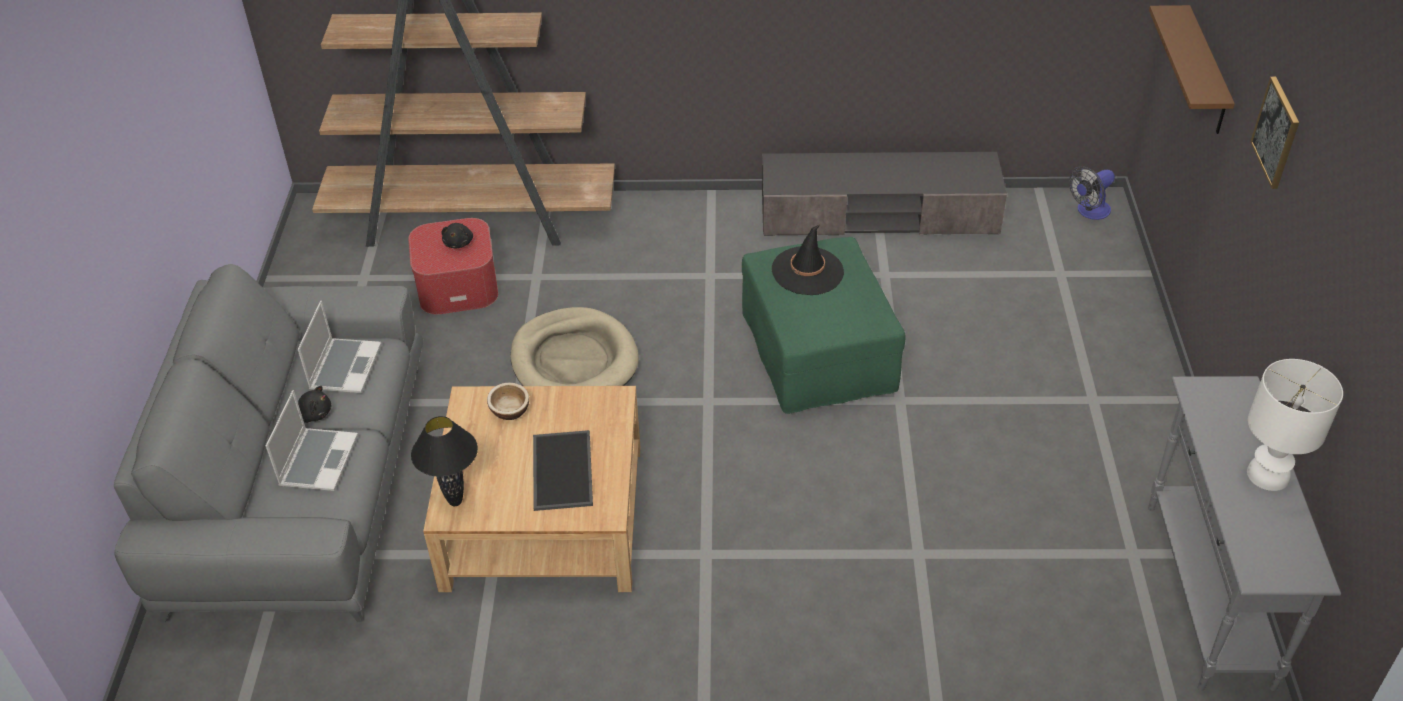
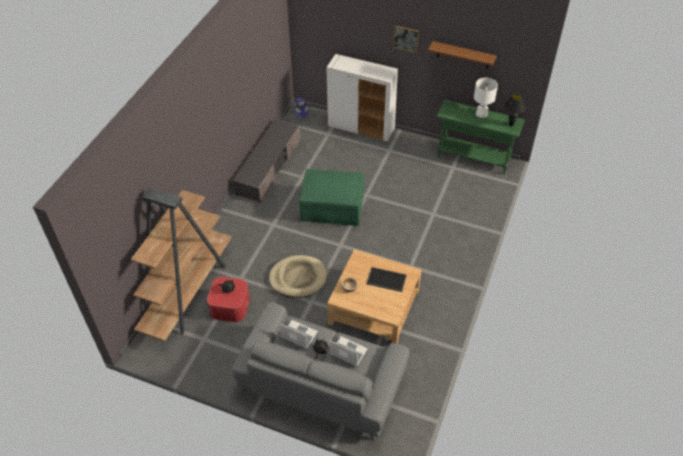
camera: 70 degrees left, 5 degrees up
black table lamp [411,416,478,506] -> black table lamp moved to [505,94,526,126]
black hat [772,224,844,295] -> none
grey console table [1148,376,1341,691] -> green console table [437,100,525,175]
brown shelf [1149,5,1235,134] -> brown shelf moved to [428,41,497,69]
none -> white cabinet [327,54,398,142]

